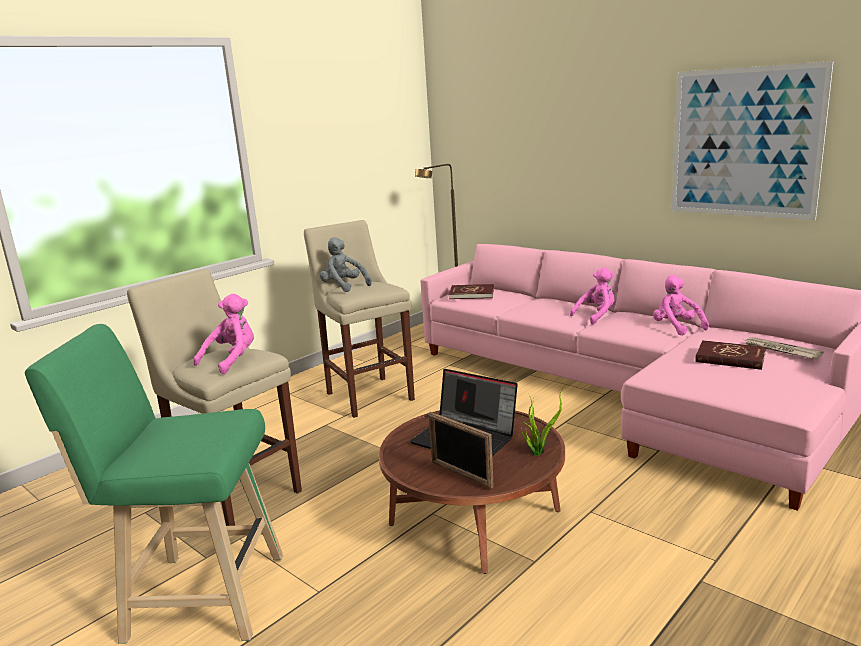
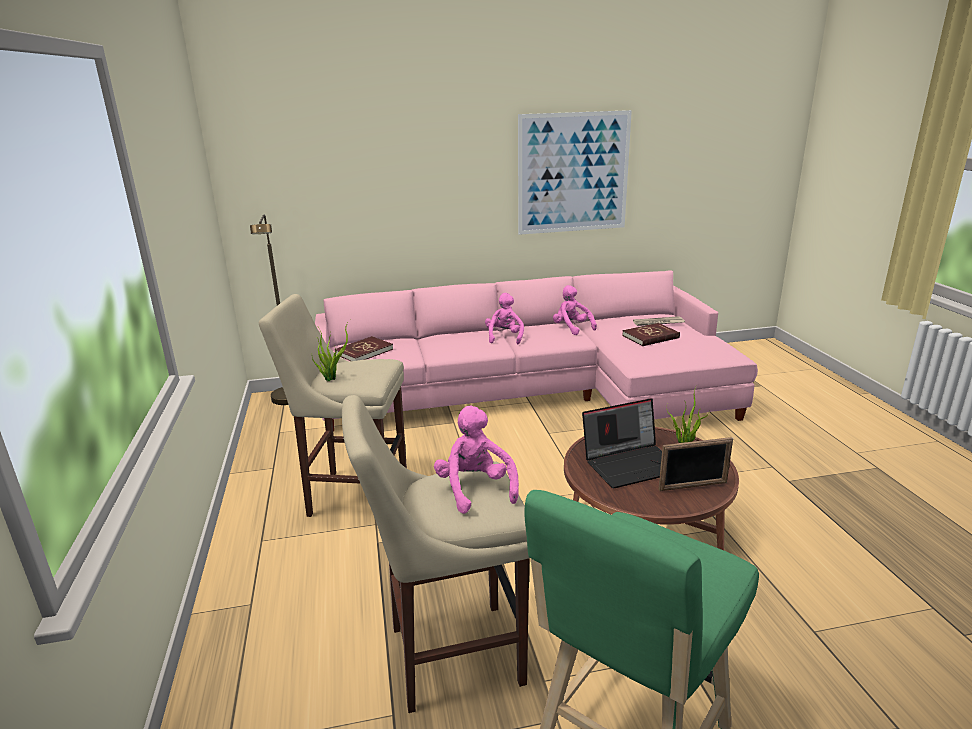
camera: 55 degrees left, 5 degrees up
grey plush toy [320,237,372,292] -> potted plant [311,320,350,381]
pink plush toy [653,275,709,335] -> pink plush toy turned 45 degrees clockwise [553,285,597,335]

